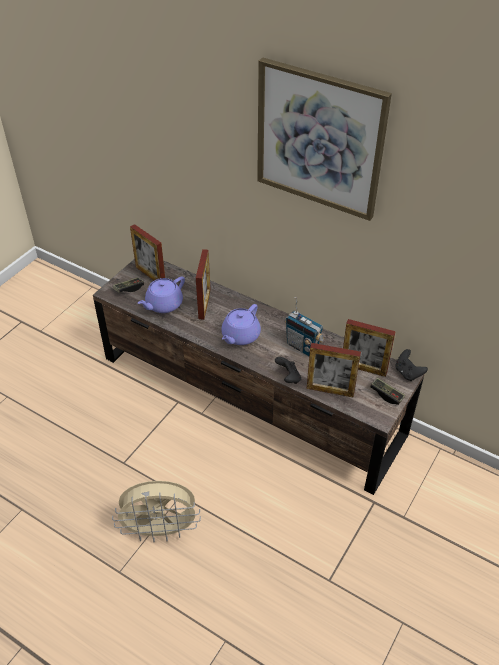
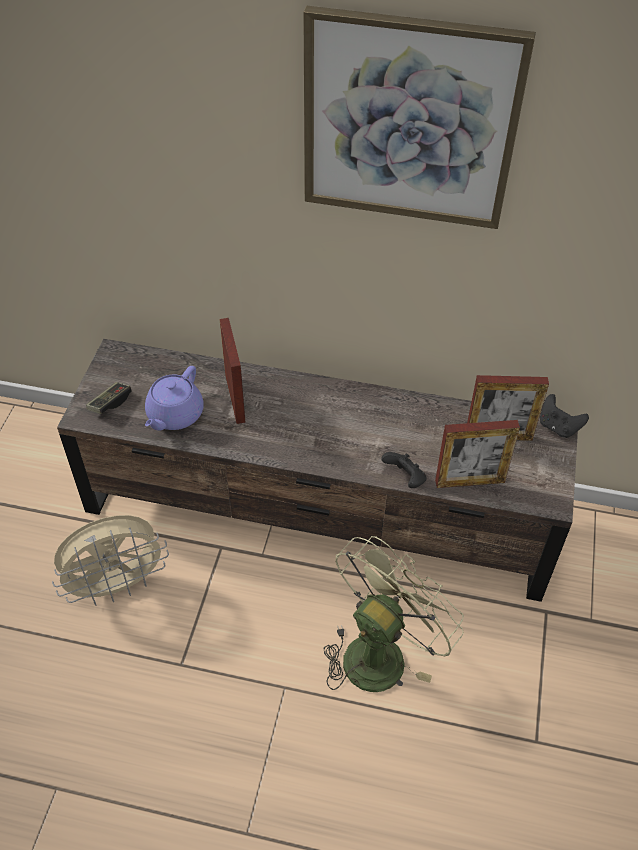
camera: 20 degrees left, 5 degrees up
beige fan [112,481,201,542] -> beige fan moved to [52,515,169,606]
picture frame [130,224,165,280] -> none
purple teapot [221,304,261,345] -> none
radio [285,297,325,356] -> none
game controller [370,377,405,405] -> none
none -> green fan [324,536,464,692]

